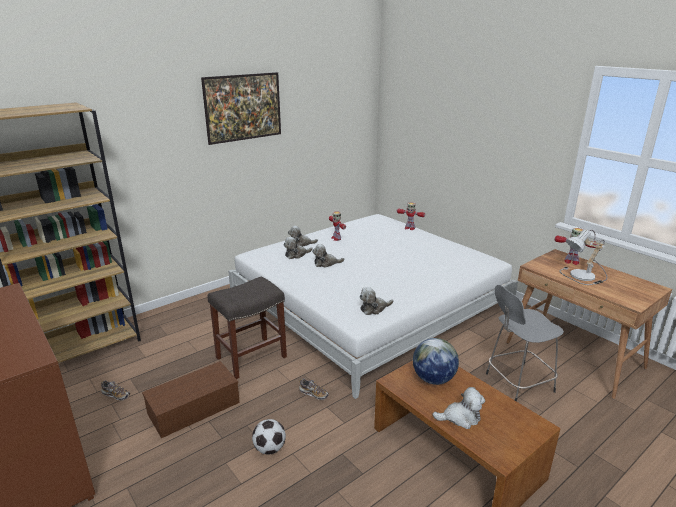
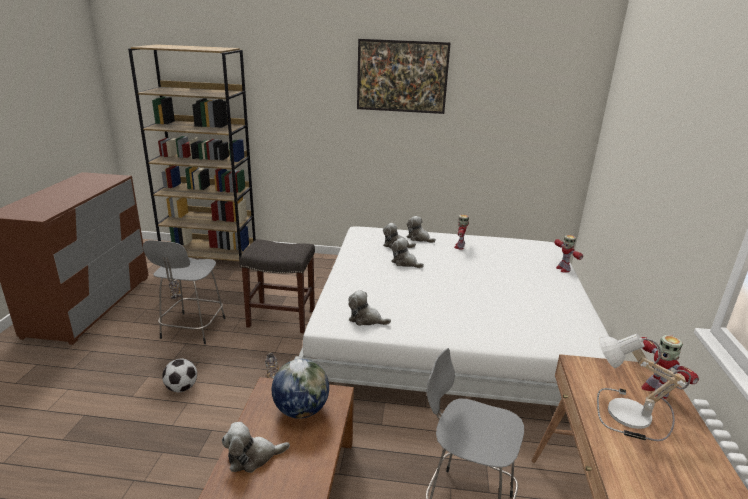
camera: 45 degrees right, 0 degrees up
brown storage box [142,361,240,438] -> grey stool [143,240,225,344]
plush toy [432,387,485,429] -> plush toy turned 120 degrees clockwise [222,422,290,473]

